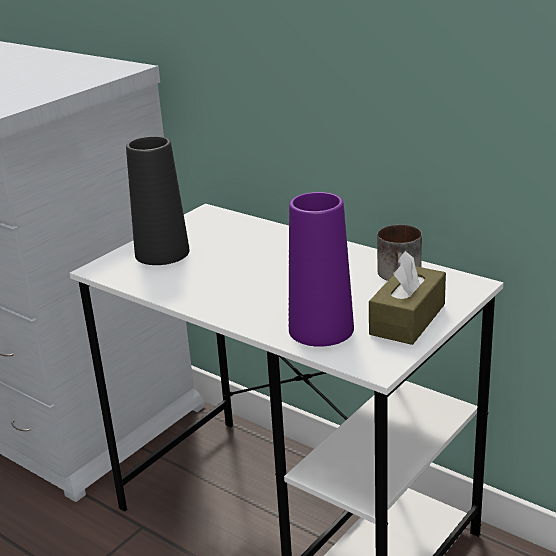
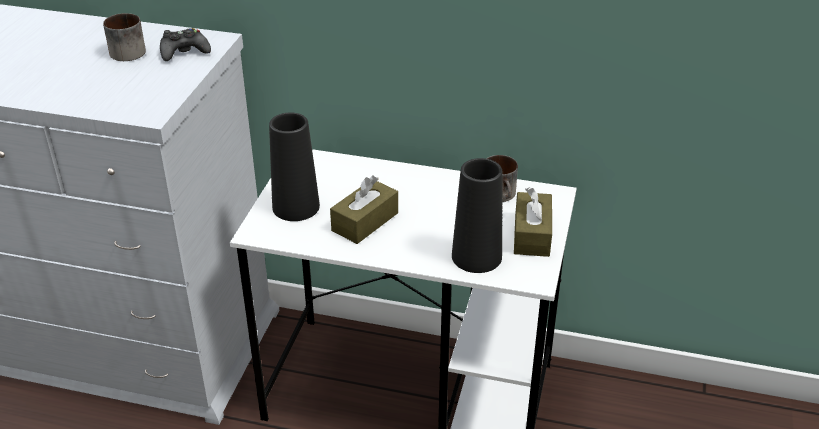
camera: 25 degrees left, 10 degrees up
purple vase [289,192,354,347] -> black vase [452,158,503,273]
none -> mug [103,13,146,61]
none -> black game controller [160,28,211,61]
none -> brown tissue box [330,175,398,244]

